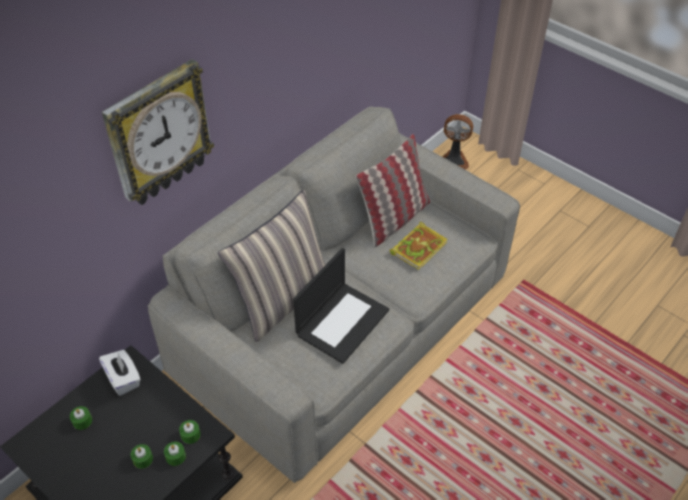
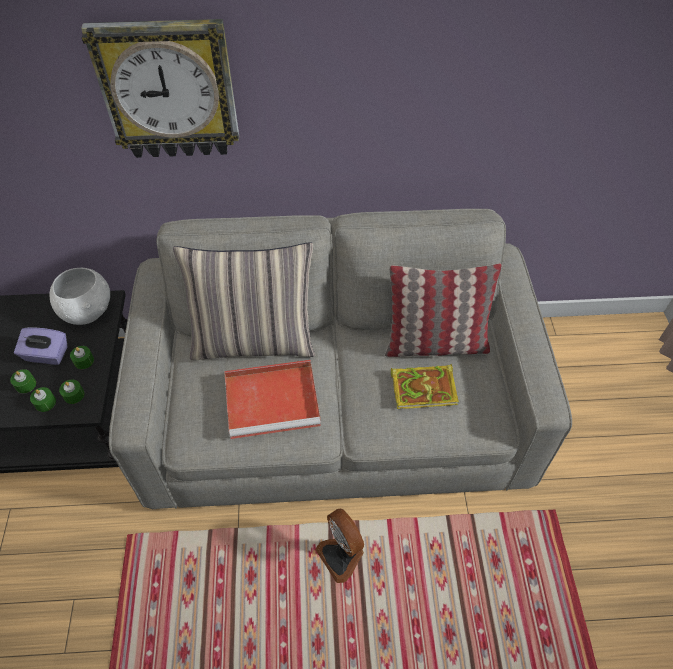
camera: 45 degrees right, 5 degrees up
green candle [70,406,92,430] -> green candle moved to [70,346,94,369]
white tissue box [99,350,141,395] -> white bowl [50,268,110,325]
laptop [293,248,389,364] -> red tray [224,360,321,439]
fan [443,114,473,170] -> fan moved to [315,509,364,583]
none -> purple tissue box [14,327,67,365]

